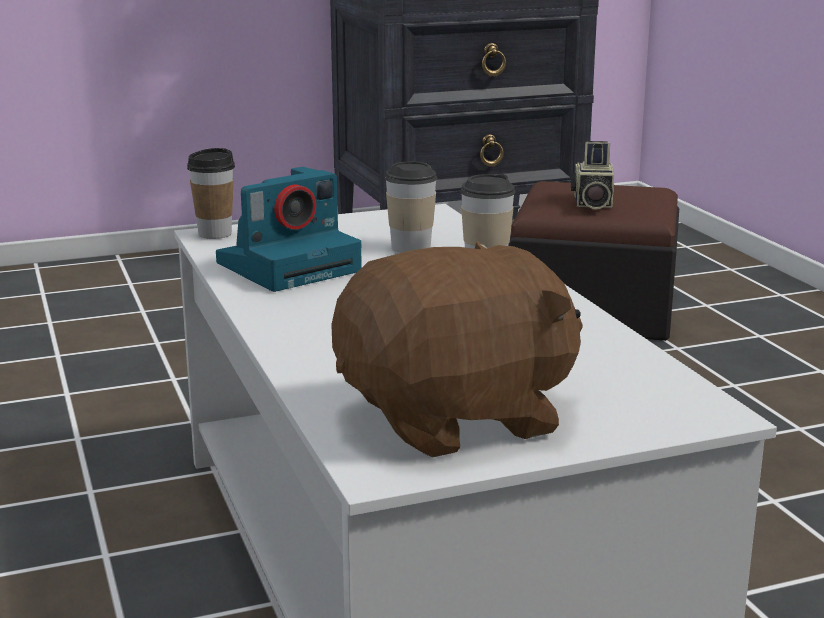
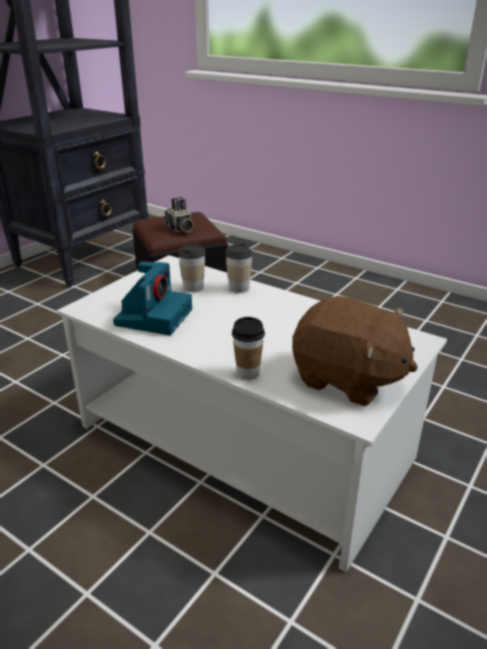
camera: 35 degrees left, 10 degrees up
cup [187,148,235,239] -> cup moved to [232,317,265,380]
brown plush toy [331,241,583,458] -> brown plush toy turned 90 degrees clockwise [292,296,418,406]

